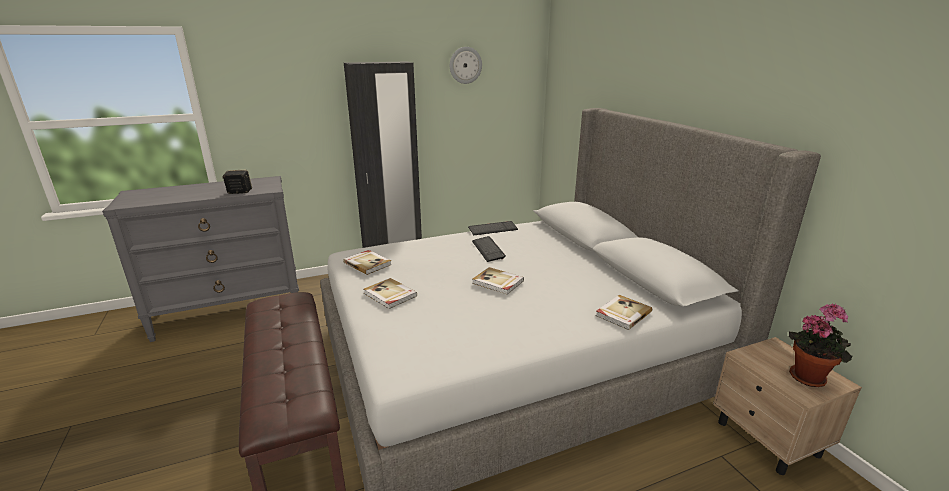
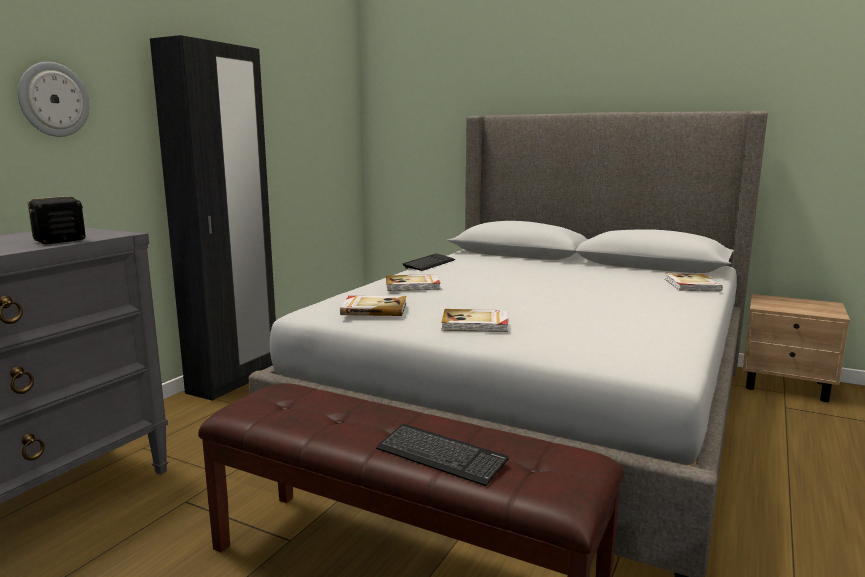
camera: 40 degrees left, 10 degrees down
wall clock [450,47,482,84] -> wall clock moved to [18,62,90,137]
keyboard [472,236,506,262] -> keyboard moved to [376,424,509,486]
book [472,267,524,295] -> book moved to [386,274,441,291]
potted plant [789,304,852,387] -> none

